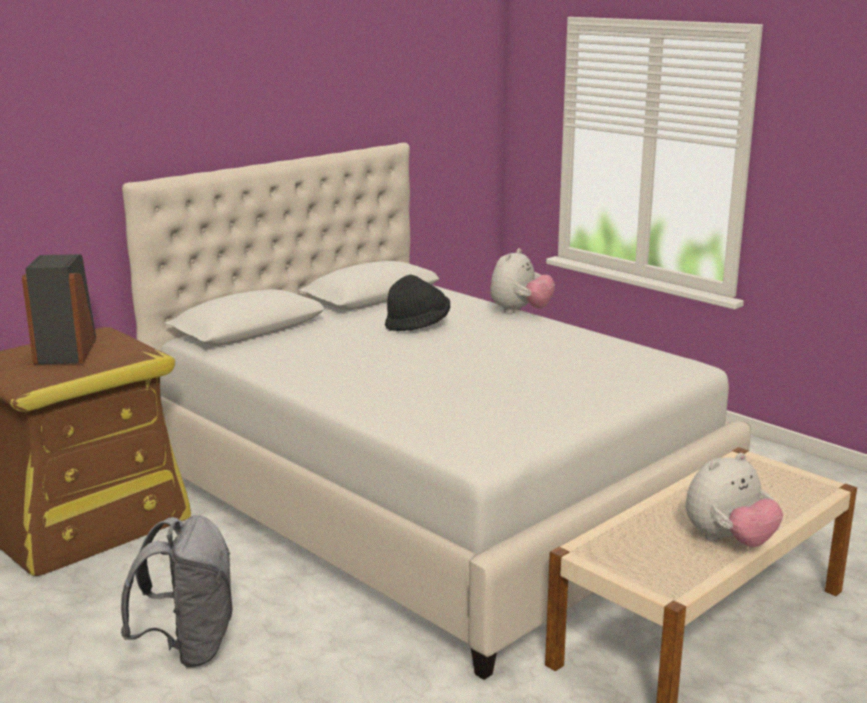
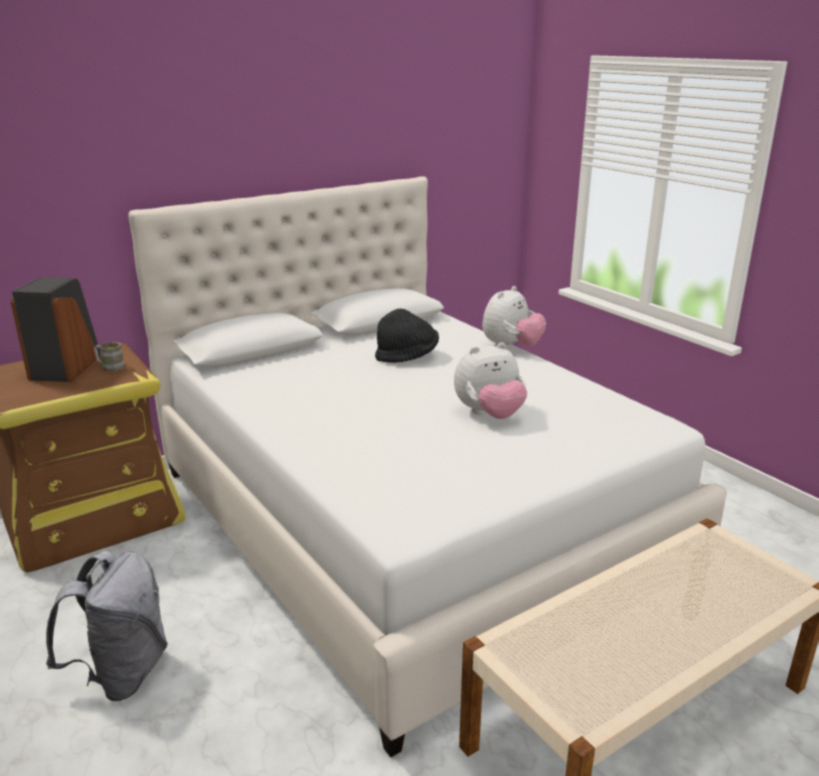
camera: 10 degrees right, 5 degrees up
plush toy [686,453,783,547] -> plush toy moved to [454,342,527,419]
none -> brown mug [94,342,125,372]

